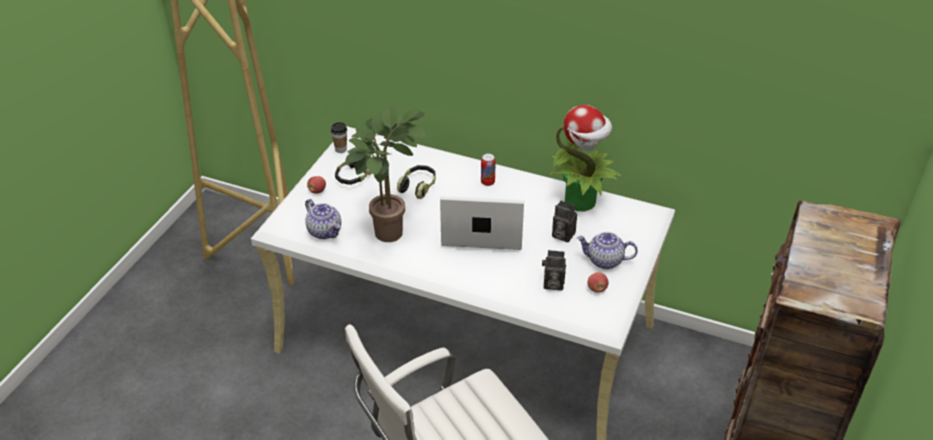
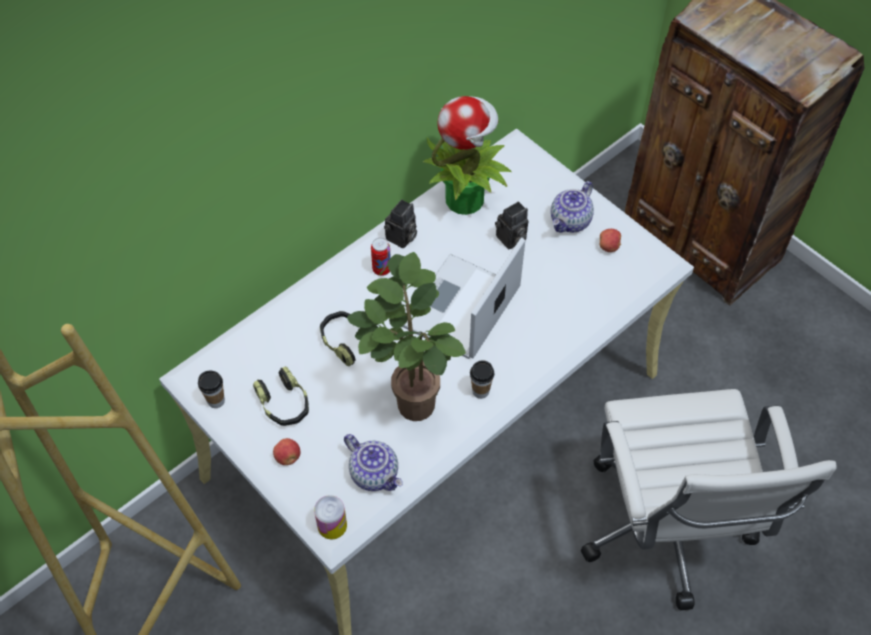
camera: 65 degrees left, 15 degrees up
teapot [305,199,341,239] -> teapot turned 60 degrees clockwise [344,434,403,491]
camera [542,250,566,291] -> camera moved to [384,199,417,249]
none -> can [314,495,347,539]
none -> cup [470,360,494,399]

